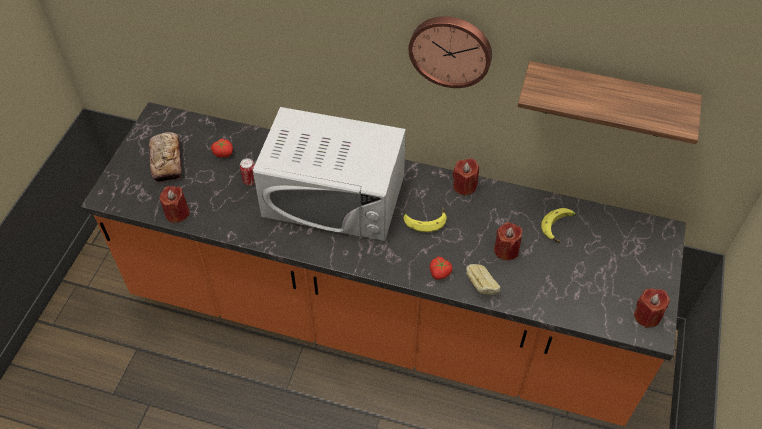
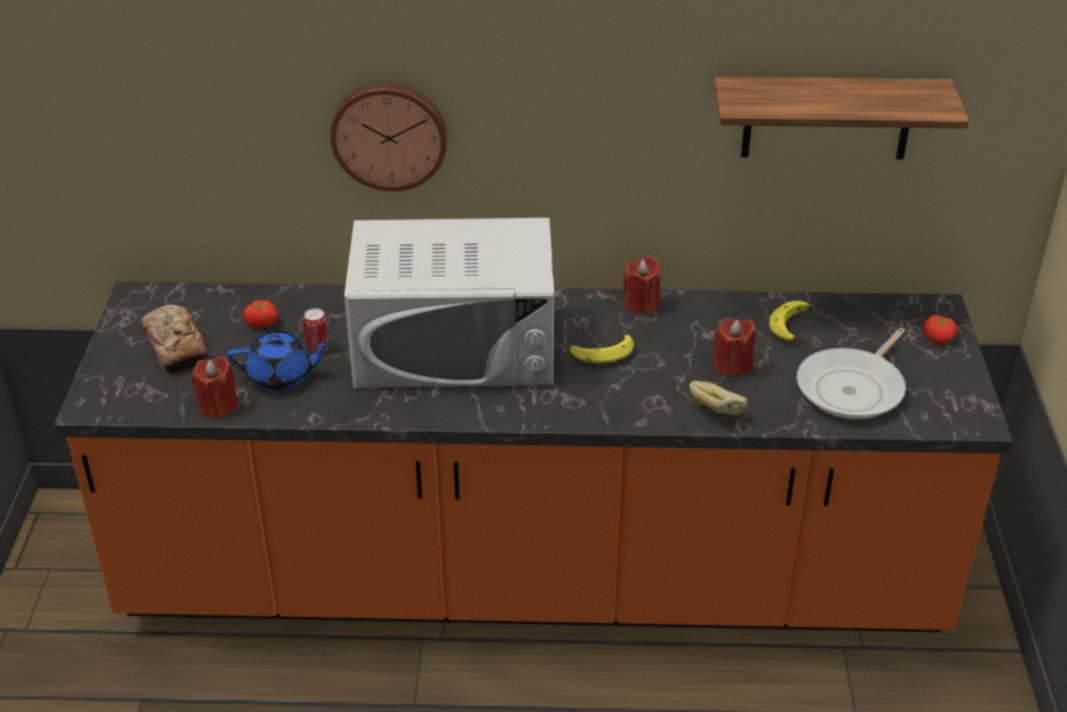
camera: 15 degrees left, 15 degrees down
wall clock [408,16,492,88] -> wall clock moved to [330,83,447,192]
tomato [430,257,453,280] -> tomato moved to [923,315,957,345]
red candle [634,288,670,328] -> none
none -> blue teapot [227,331,333,391]
none -> frying pan [797,328,906,419]

